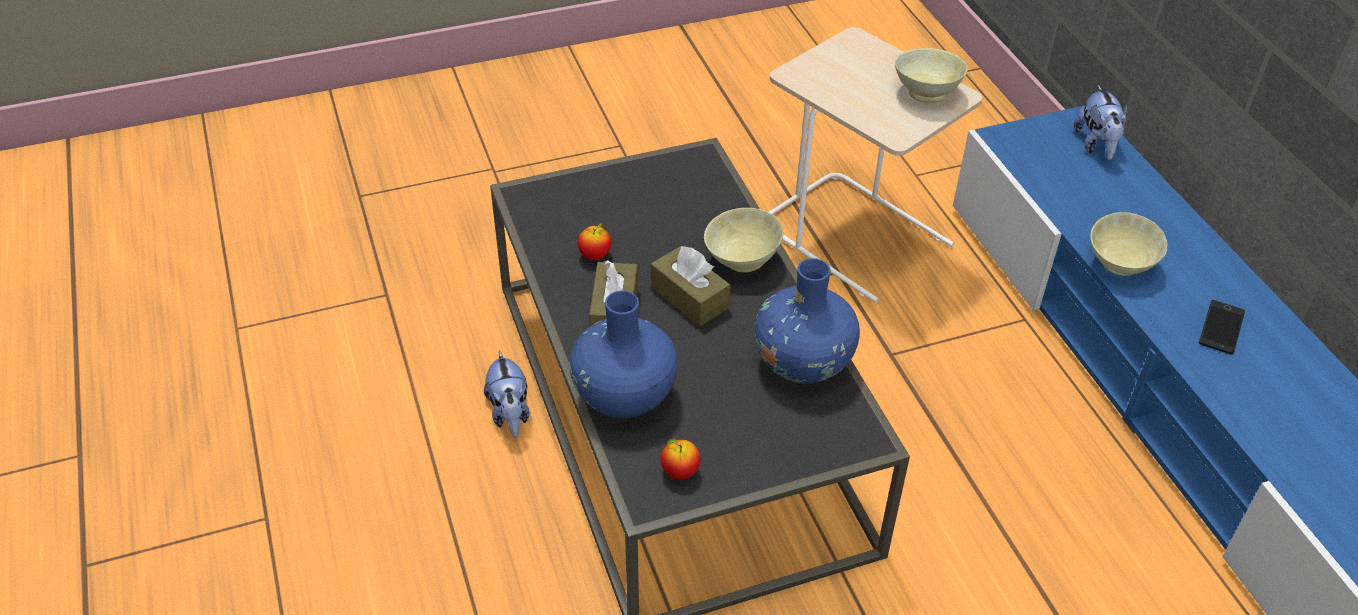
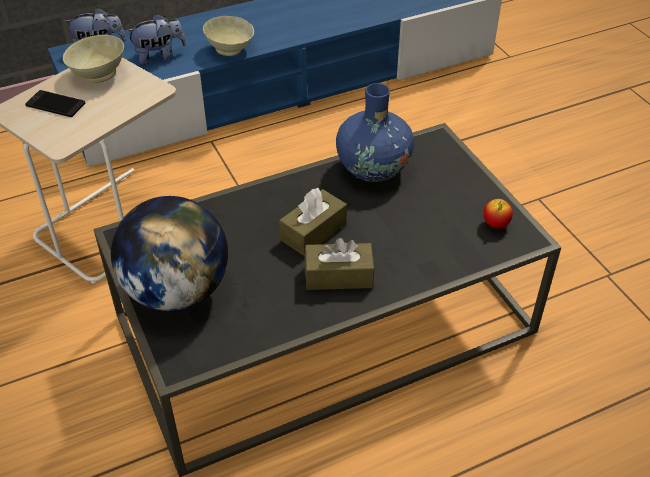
camera: 95 degrees left, 0 degrees up
plush toy [484,350,529,437] -> plush toy moved to [126,14,186,65]
blue vase [569,290,677,418] -> none
apple [577,223,612,260] -> none
beige bowl [704,208,783,273] -> none
phone [1199,300,1245,355] -> phone moved to [25,90,85,117]
none -> globe [111,196,228,311]

